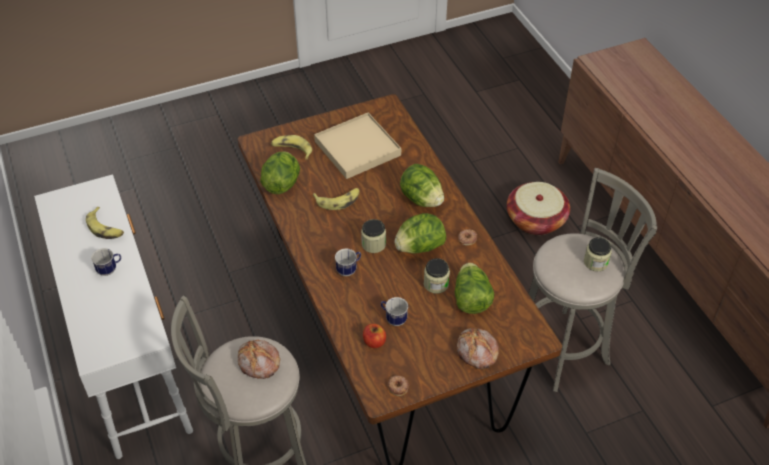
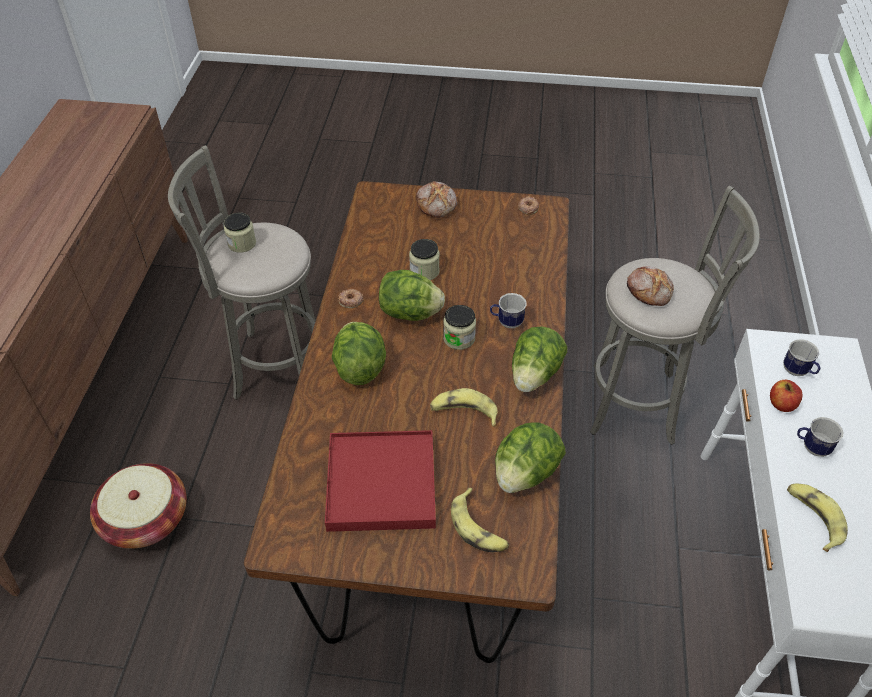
camera: 150 degrees left, 0 degrees up
beige tray [314,113,401,179] -> red tray [325,430,436,532]
apple [363,324,386,348] -> apple moved to [770,380,803,412]
mug [381,297,408,326] -> mug moved to [783,339,821,376]
lettuce [455,263,494,314] -> lettuce moved to [512,326,567,392]

